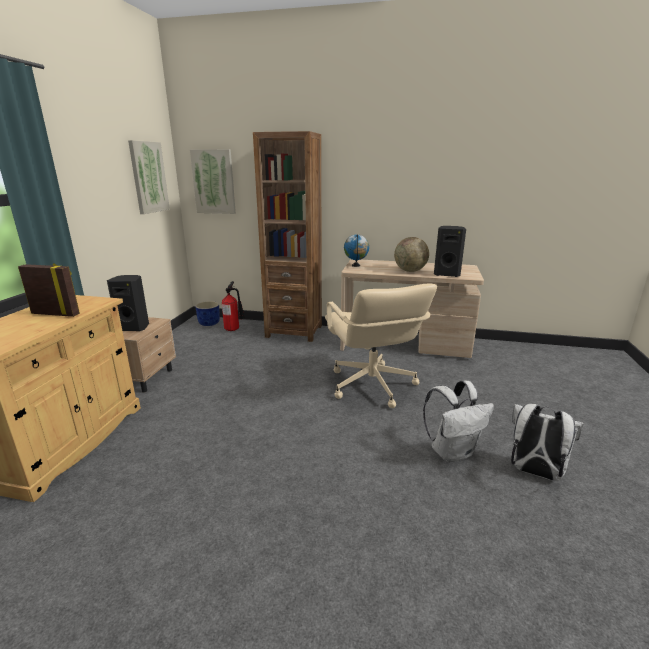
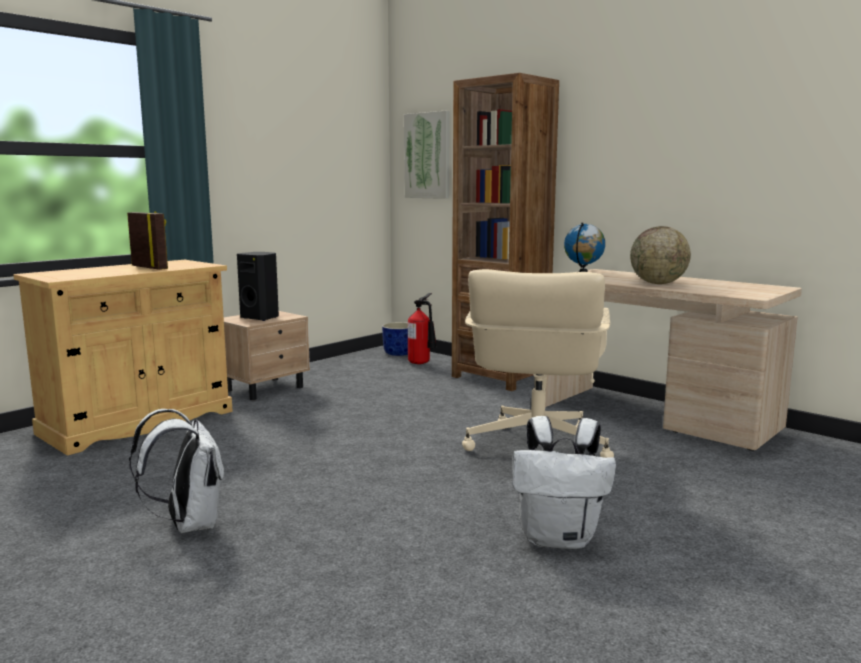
camera: 30 degrees right, 10 degrees down
picture [128,140,170,214] -> none
black speaker [434,226,466,277] -> none
white backpack [511,404,584,481] -> white backpack moved to [129,409,224,533]

